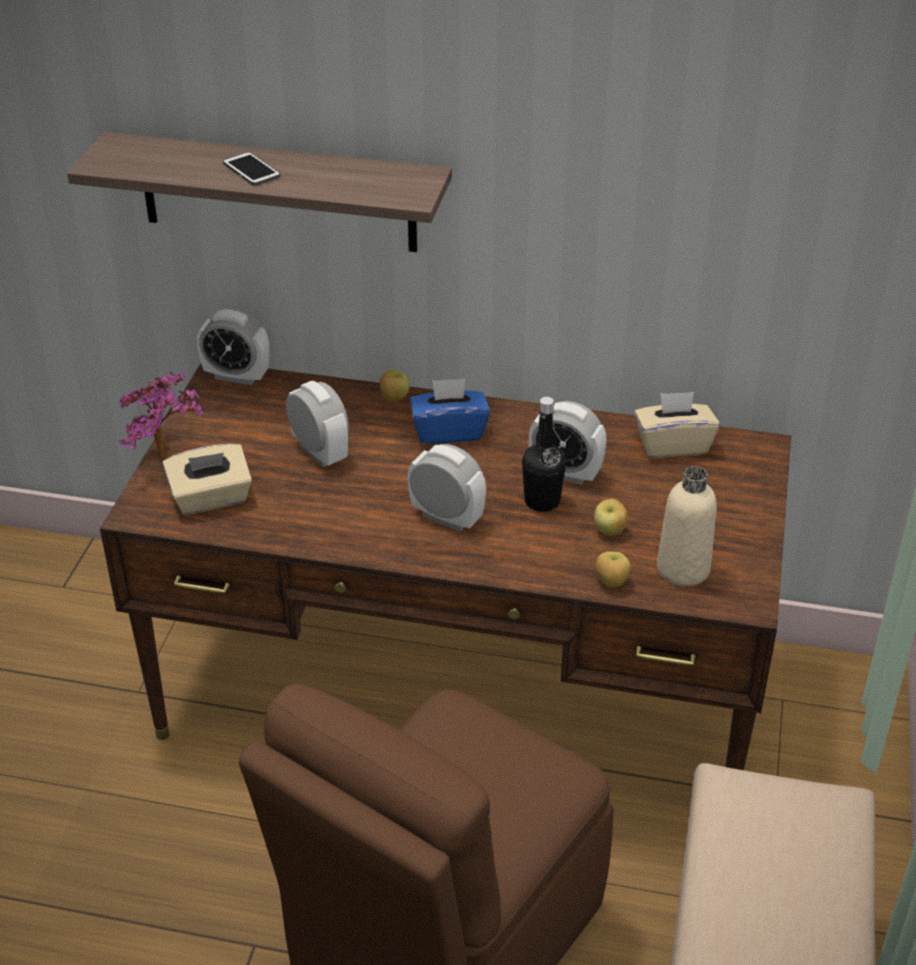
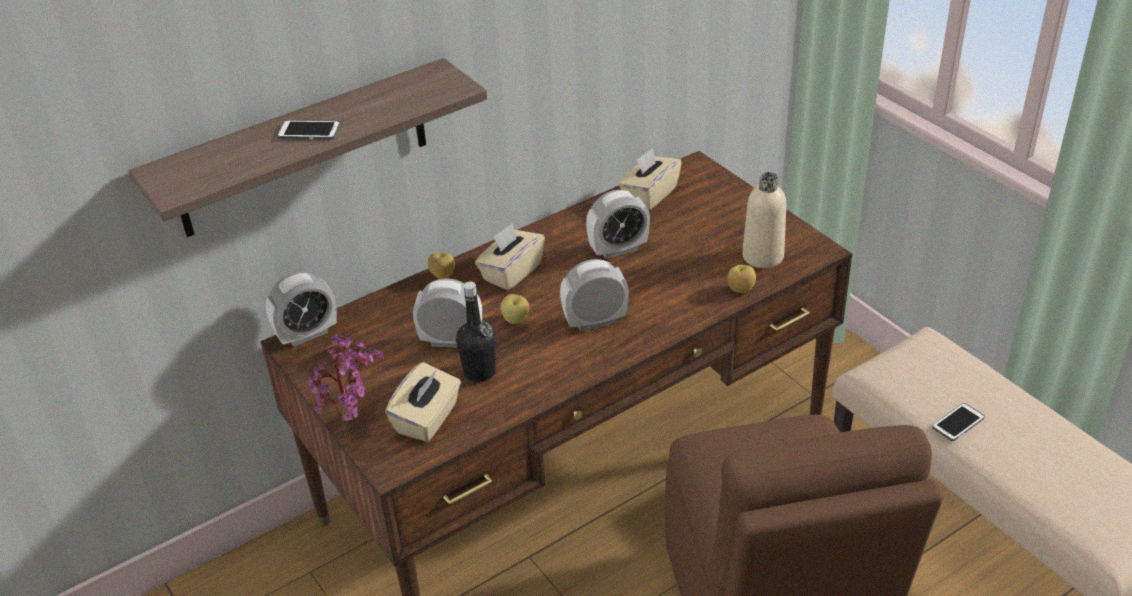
camera: 45 degrees left, 0 degrees up
blue tissue box [410,379,490,444] -> beige tissue box [475,223,545,290]
black bottle [522,397,566,512] -> black bottle moved to [456,282,496,382]
apple [594,499,628,536] -> apple moved to [500,294,529,324]
none -> phone [932,403,985,441]

